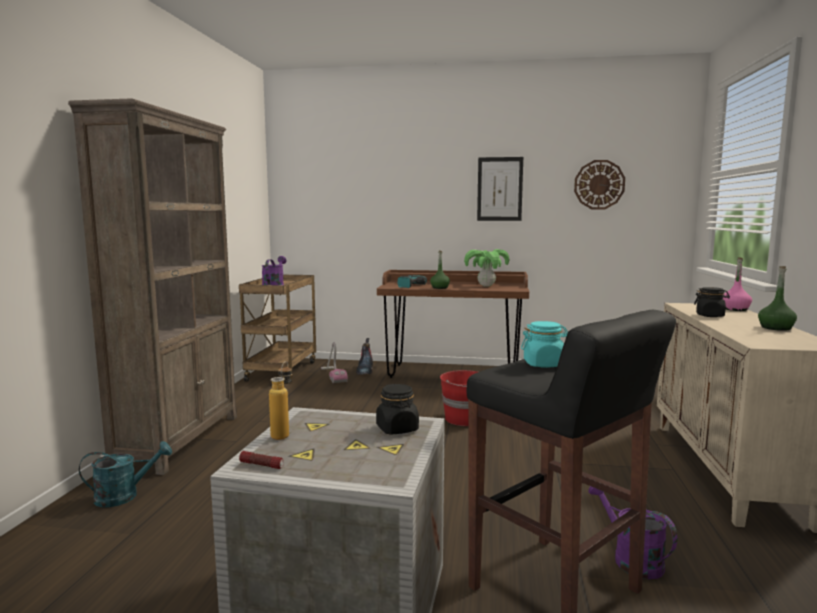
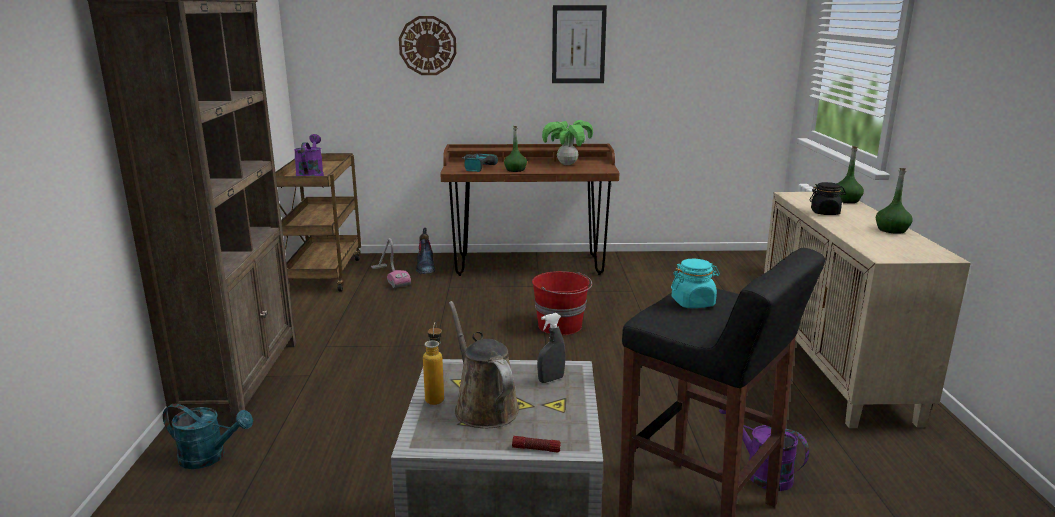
camera: 10 degrees left, 10 degrees up
turquoise watering can [79,441,172,507] -> turquoise watering can turned 45 degrees clockwise [163,404,253,469]
flashlight [239,451,284,469] -> flashlight moved to [512,436,561,453]
black jar [376,384,419,434] -> grey spray bottle [537,313,565,383]
wall clock [574,160,625,209] -> wall clock moved to [399,16,456,75]
pink bottle [723,257,752,311] -> green bottle [837,146,864,203]
none -> brown watering can [449,301,519,428]

